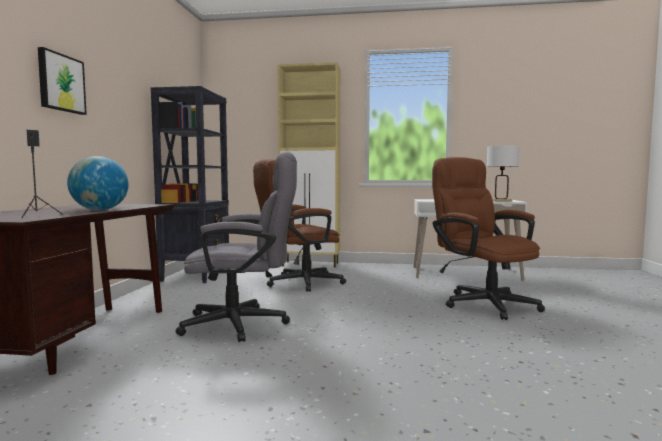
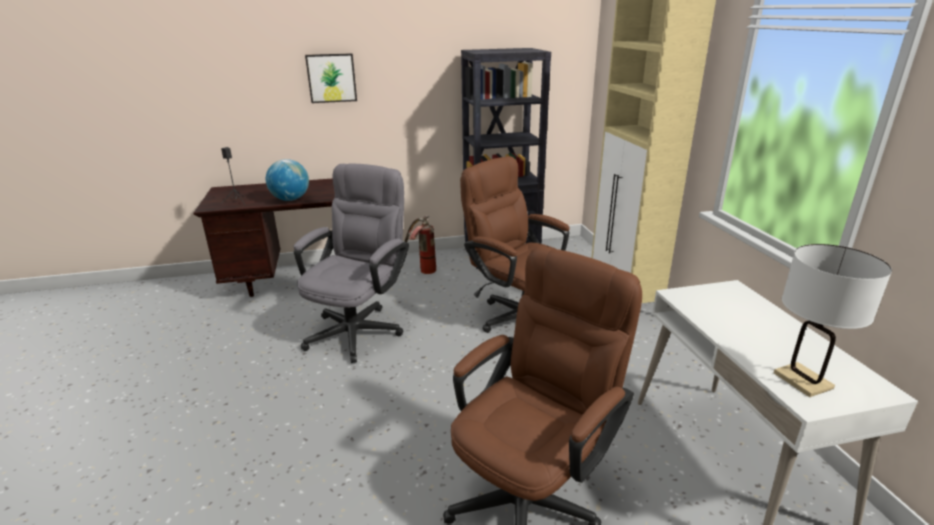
camera: 70 degrees right, 20 degrees up
grey office chair [175,151,297,342] -> grey office chair turned 135 degrees counterclockwise [294,163,409,363]
none -> fire extinguisher [404,216,436,274]

